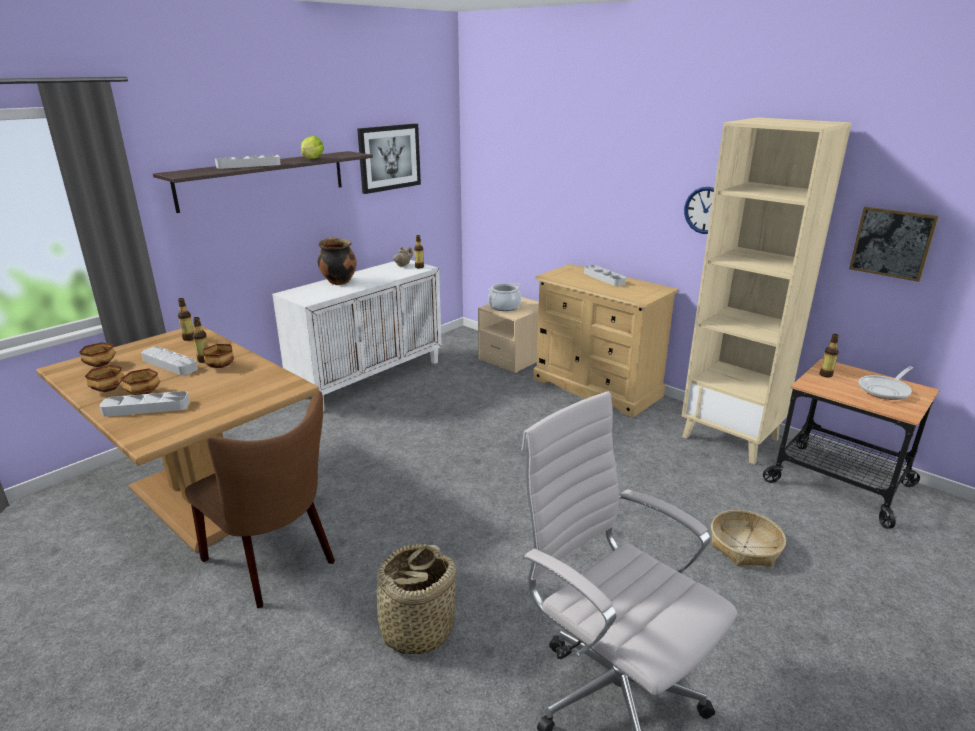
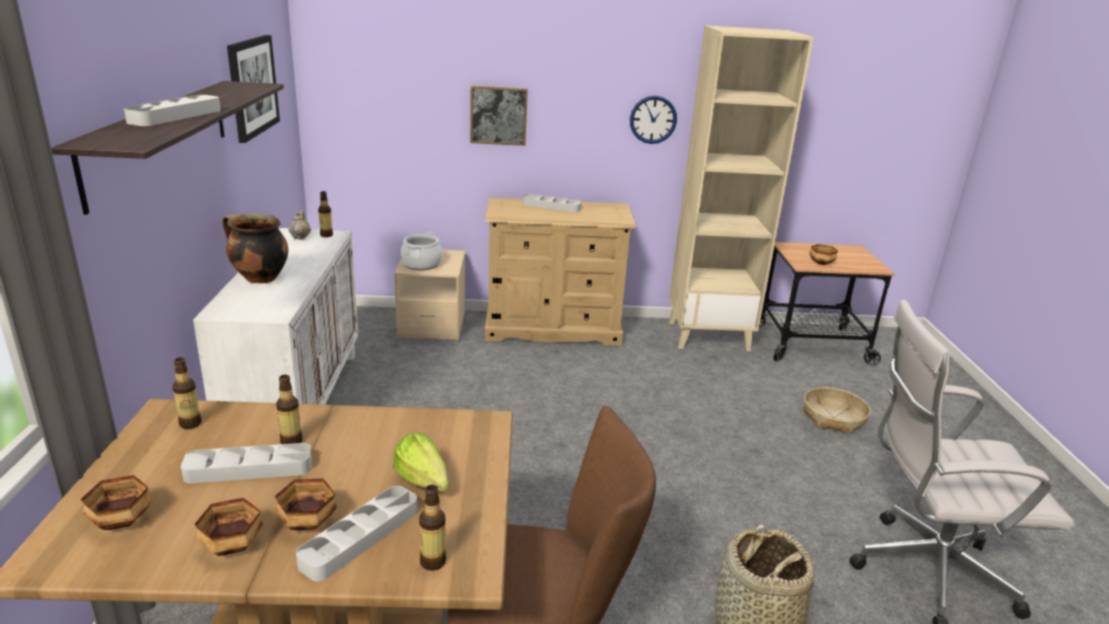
camera: 45 degrees left, 0 degrees up
bowl [203,344,234,368] -> bowl moved to [809,244,838,265]
lettuce [301,136,324,159] -> lettuce moved to [393,432,449,492]
bottle [819,334,839,378] -> bottle moved to [419,485,446,571]
picture [849,207,939,282] -> picture moved to [470,86,528,146]
frying pan [859,366,913,400] -> none

